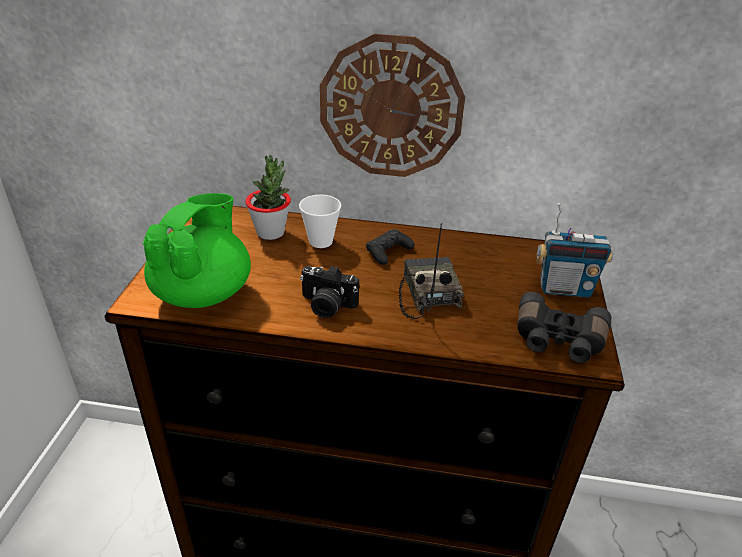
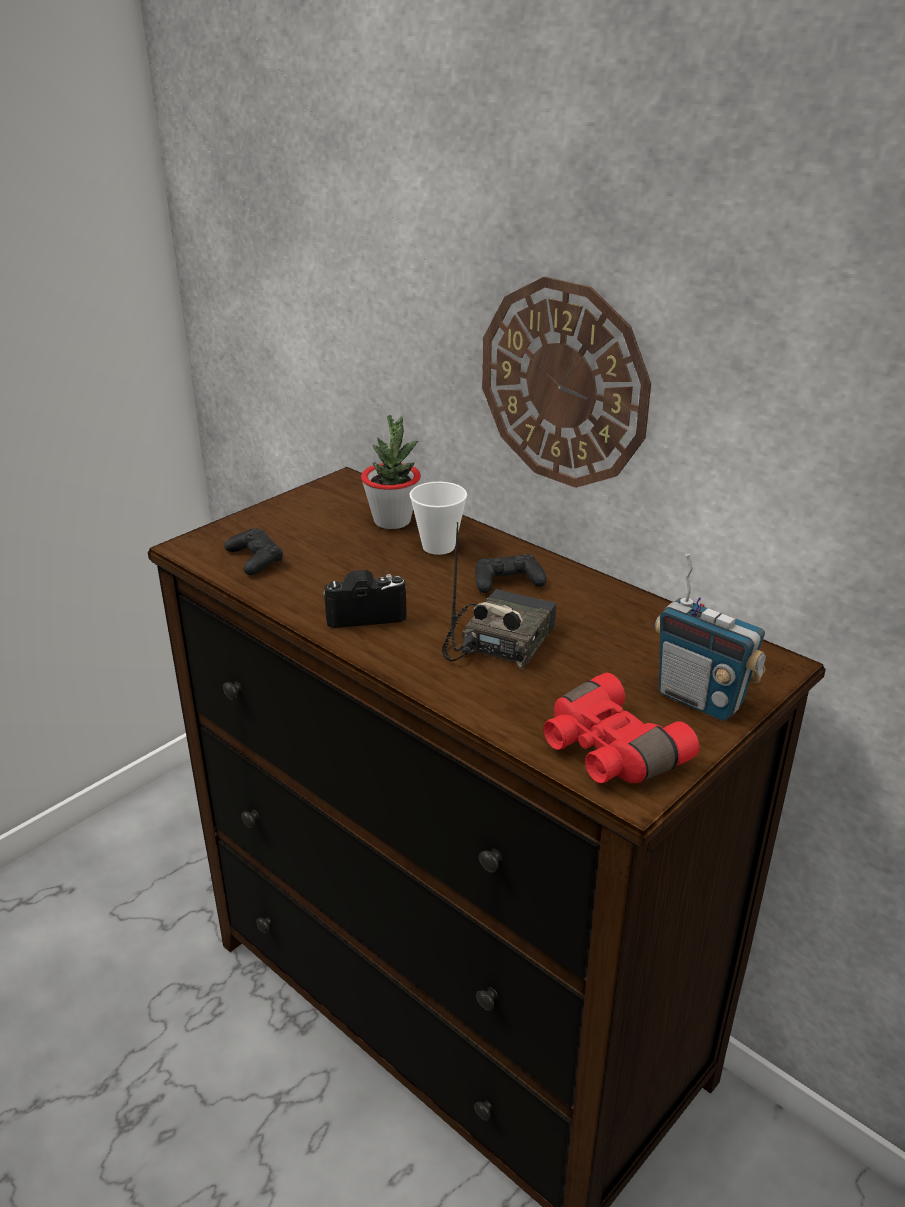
camera: 35 degrees right, 5 degrees down
green teapot [143,193,251,308] -> black game controller [224,528,283,575]
camera [300,266,359,318] -> camera turned 120 degrees clockwise [323,570,407,628]
black binoculars [517,292,611,363] -> red binoculars [543,673,700,783]

